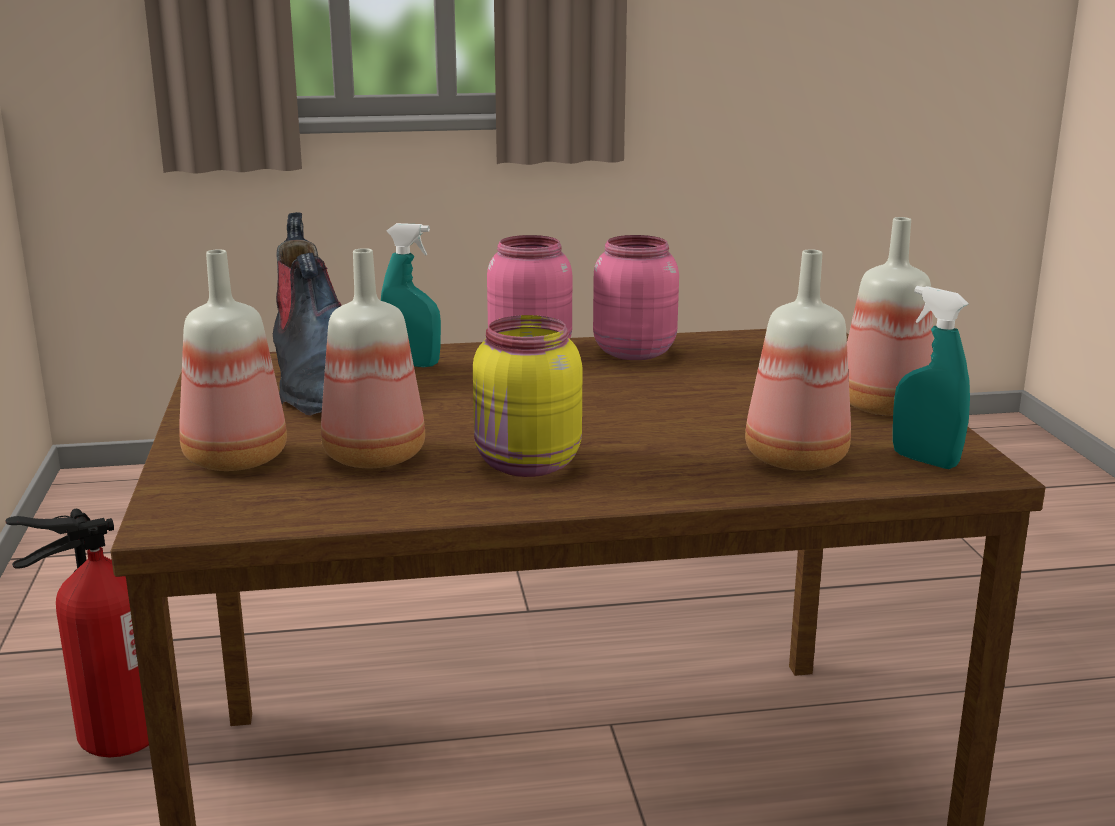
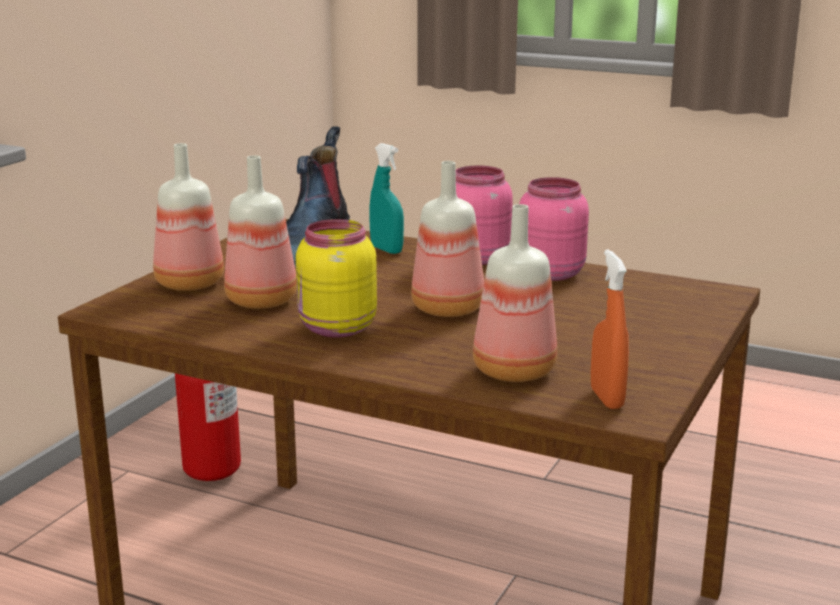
camera: 35 degrees right, 0 degrees up
bottle [847,217,934,416] -> bottle moved to [411,161,484,317]
turquoise spray bottle [893,286,970,469] -> orange spray bottle [591,250,629,409]

